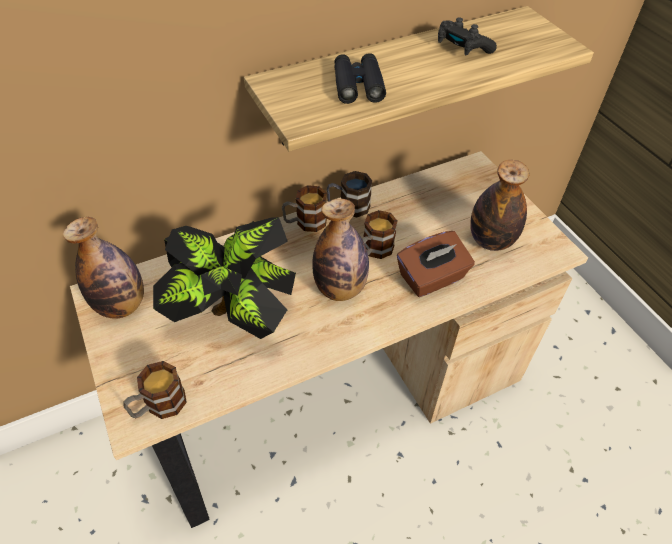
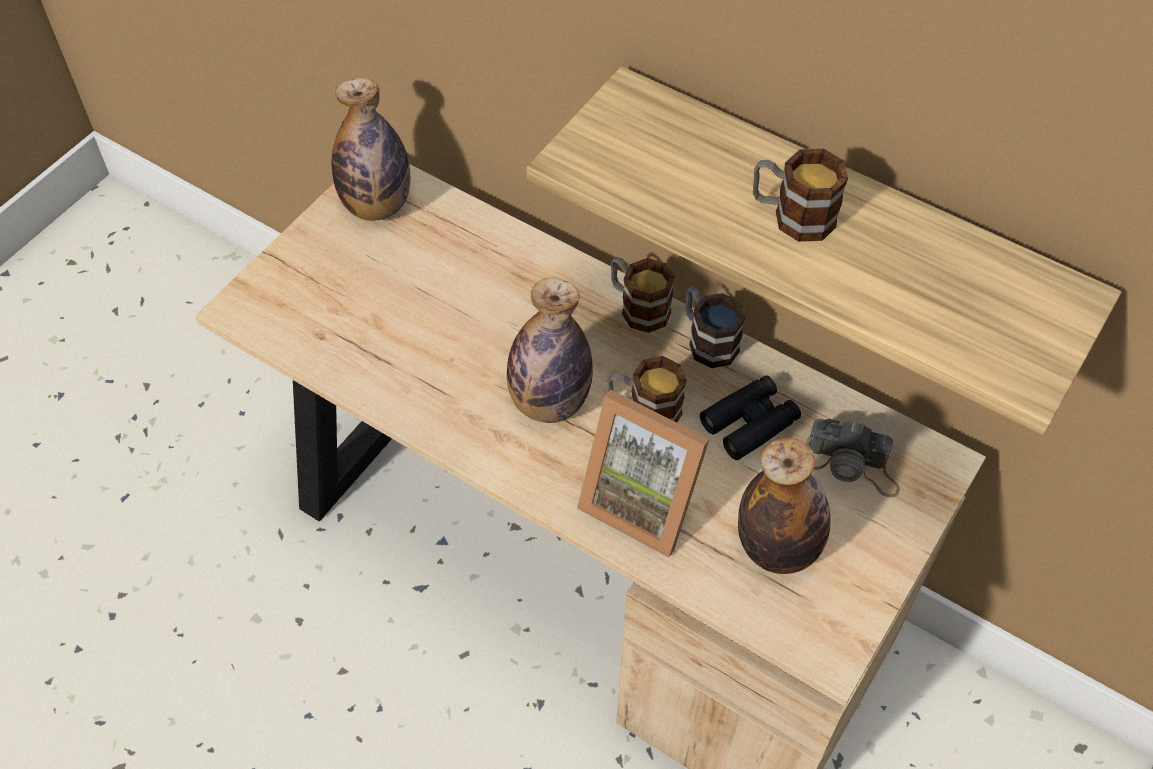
camera: 60 degrees right, 5 degrees up
mug [123,361,187,419] -> mug moved to [753,149,848,242]
potted plant [153,217,296,339] -> none
black binoculars [334,53,386,104] -> black binoculars moved to [700,375,801,460]
brown tissue box [397,231,475,297] -> picture frame [577,390,710,558]
black game controller [438,17,497,56] -> none
none -> camera [806,419,900,497]

